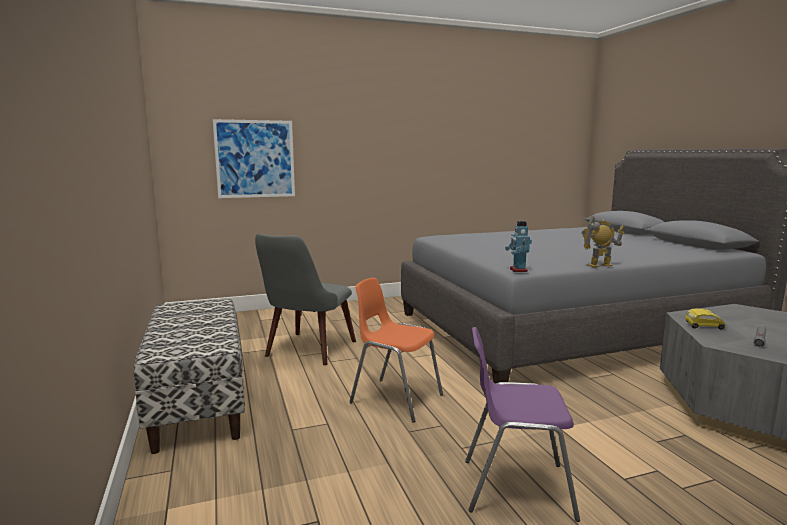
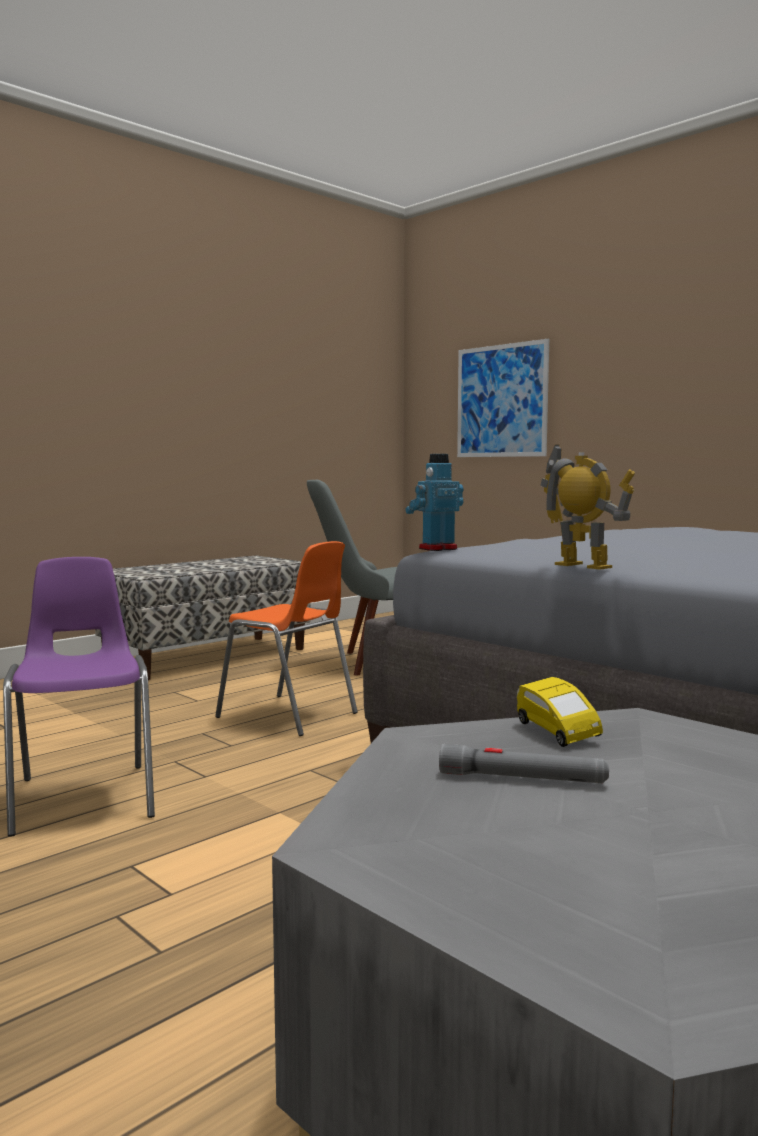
camera: 65 degrees right, 5 degrees down
orange chair [349,278,443,423] -> orange chair turned 120 degrees clockwise [215,541,358,736]

